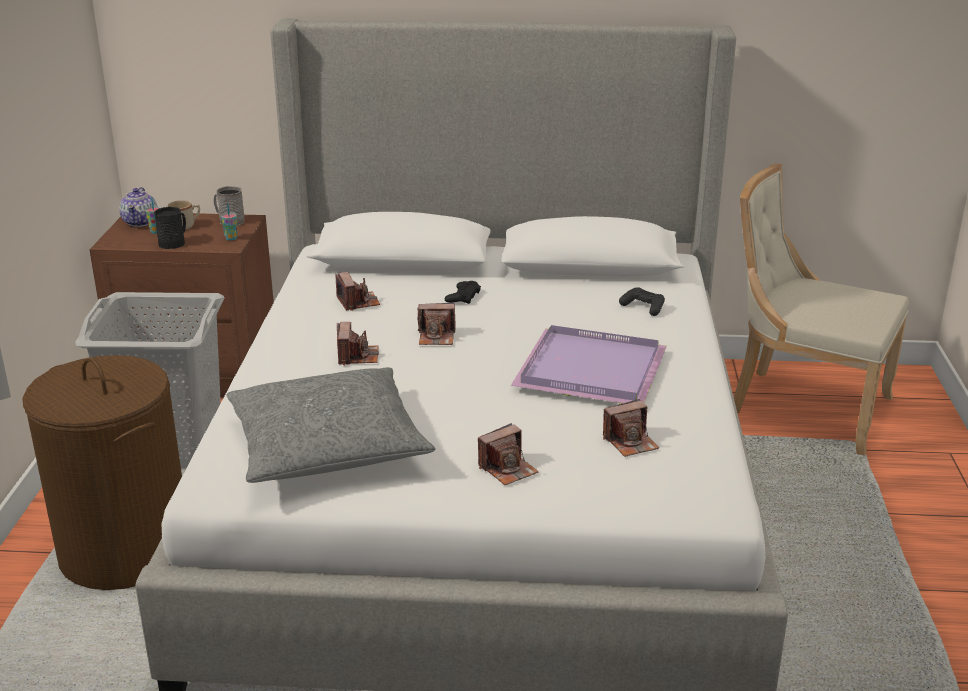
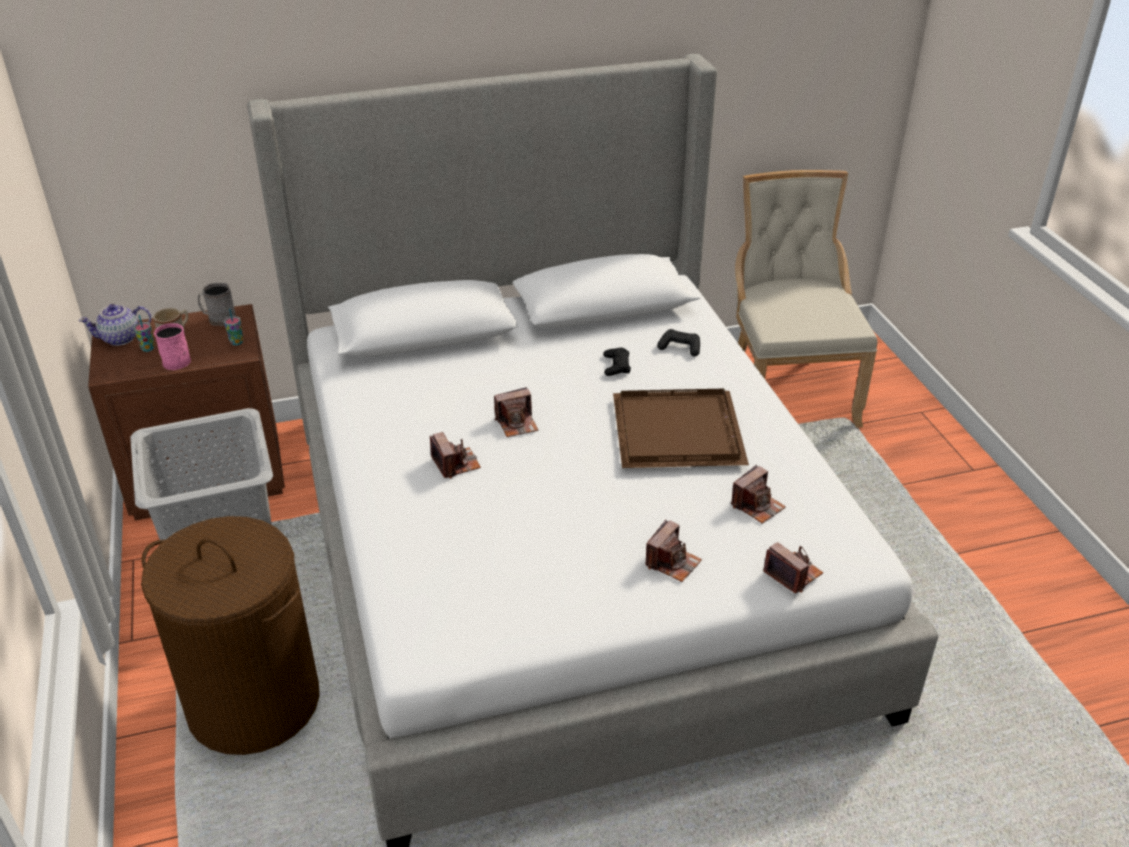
camera: 20 degrees left, 10 degrees up
teapot [119,187,157,227] -> teapot turned 90 degrees clockwise [79,304,151,346]
black mug [154,207,186,249] -> pink mug [154,323,191,370]
grey pillow [226,367,436,483] -> none
camera [336,272,380,311] -> camera moved to [763,542,823,593]
black game controller [445,281,481,304] -> black game controller moved to [603,347,631,376]
purple tray [511,325,667,404] -> brown tray [613,389,749,468]
beige chair [734,164,909,456] -> beige chair turned 75 degrees clockwise [735,170,877,428]

